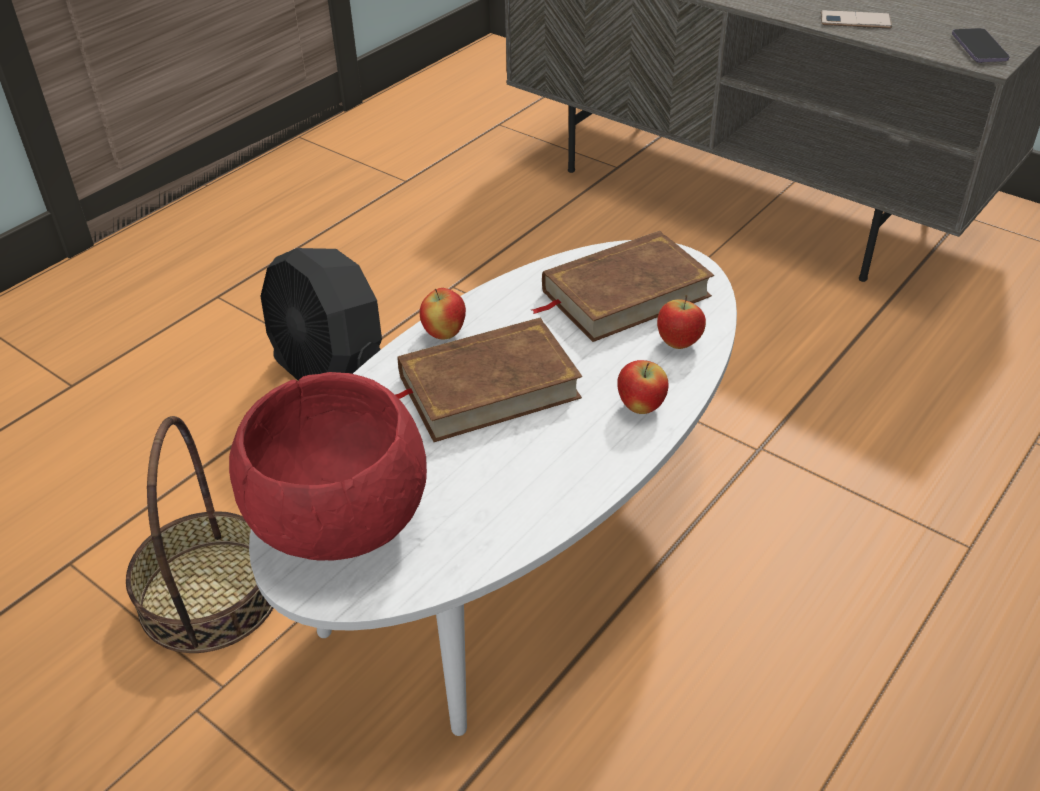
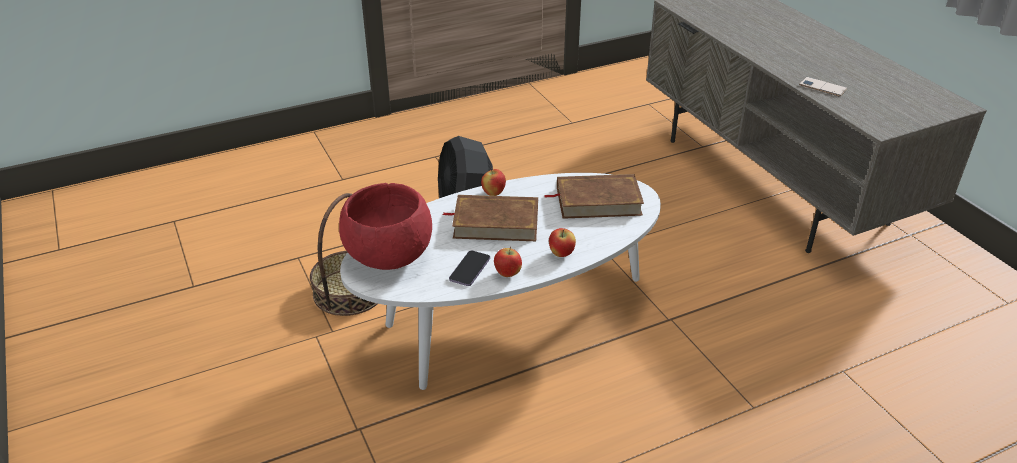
camera: 25 degrees right, 5 degrees down
apple [657,295,706,349] -> apple moved to [494,247,522,277]
phone [952,28,1010,63] -> phone moved to [449,251,490,286]

